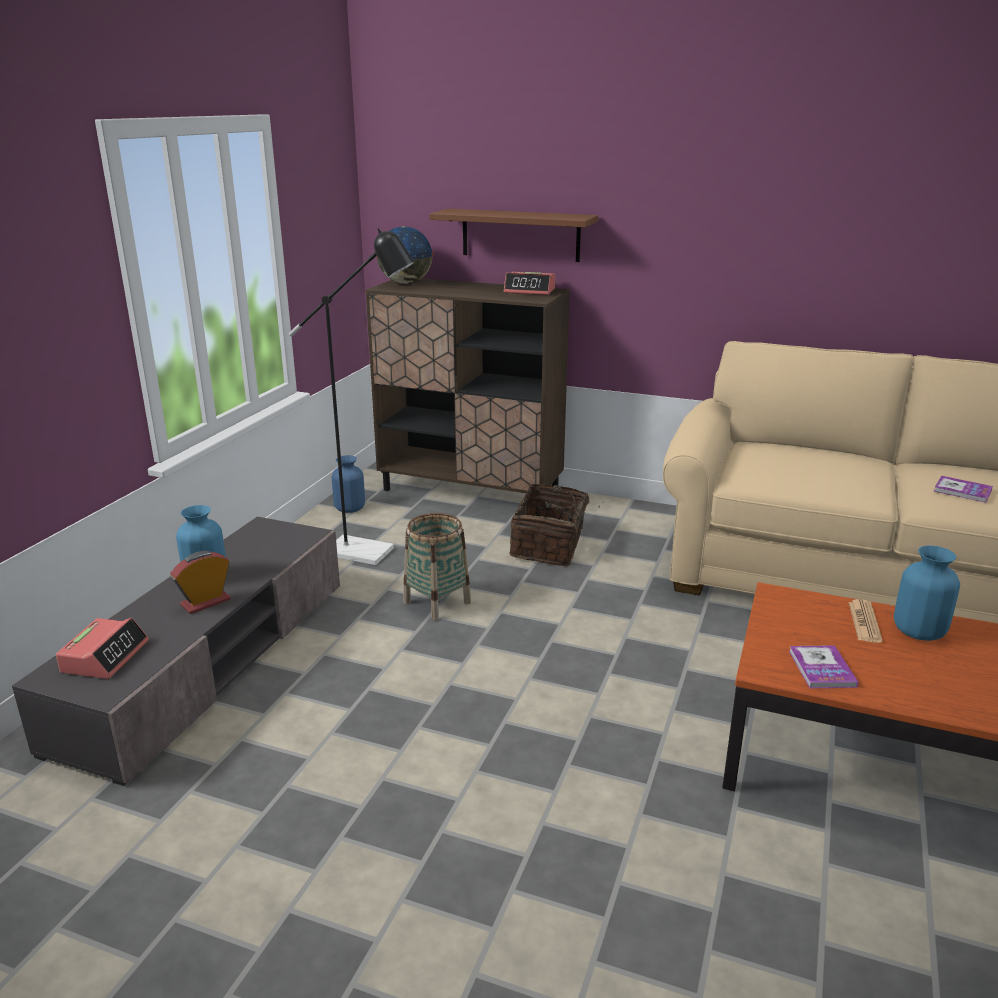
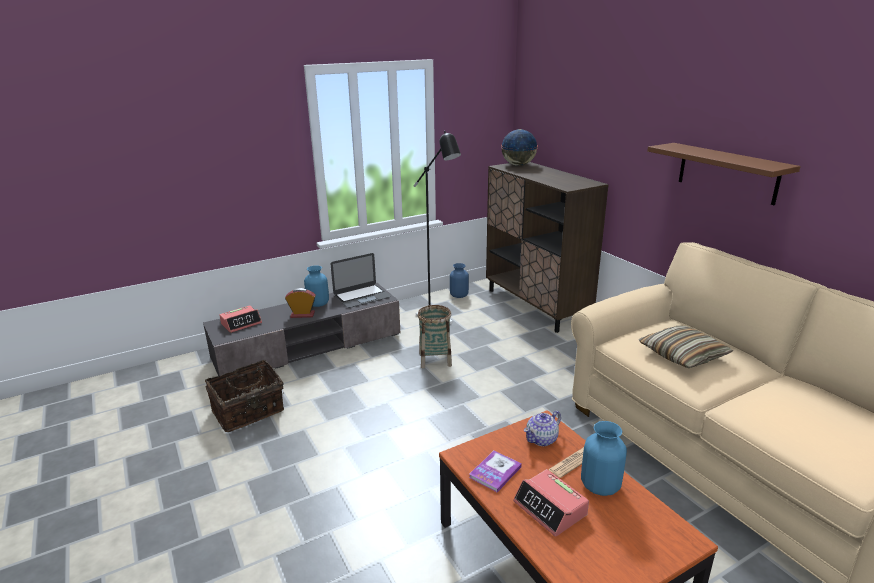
camera: 40 degrees right, 0 degrees up
brown shelf [429,209,598,262] -> brown shelf moved to [647,143,801,205]
alarm clock [504,272,555,295] -> alarm clock moved to [513,469,589,537]
basket [509,484,604,566] -> basket moved to [205,360,284,432]
book [934,476,993,503] -> none
none -> laptop [331,253,391,308]
none -> teapot [524,411,561,446]
none -> pillow [639,326,733,368]

